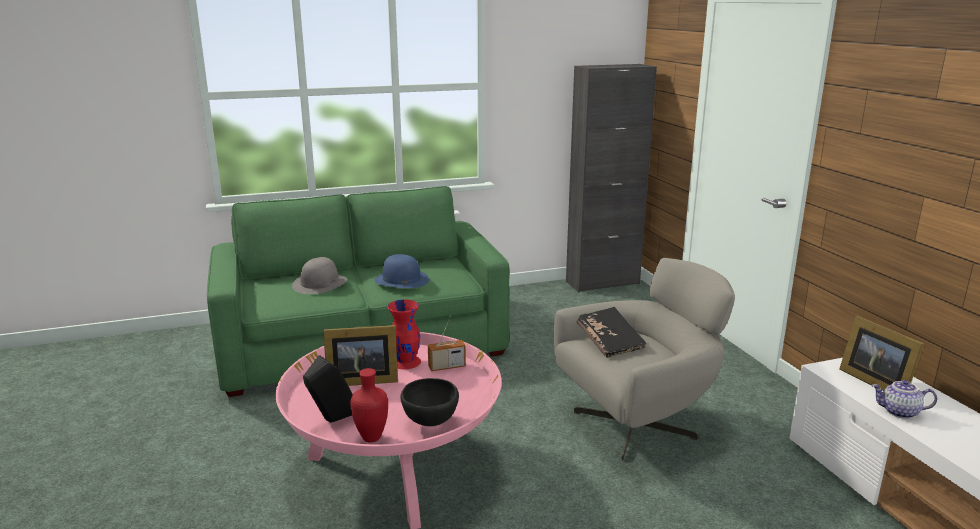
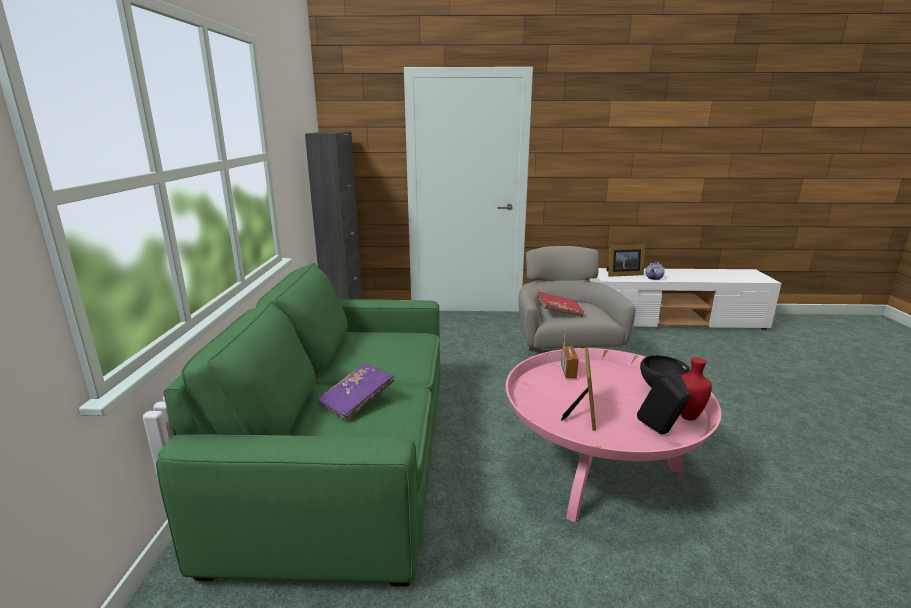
camera: 70 degrees left, 0 degrees up
grey hat [292,257,347,294] -> purple book [318,364,394,421]
blue hat [374,254,429,288] -> none
red vase [388,300,421,369] -> none
black book [576,307,647,358] -> red book [536,291,584,317]

